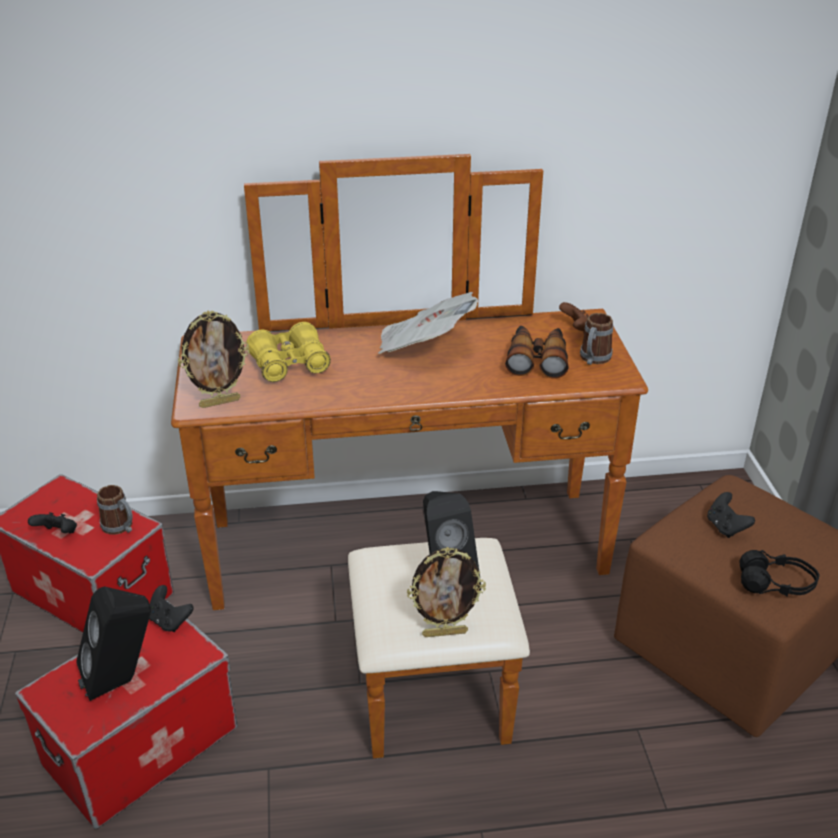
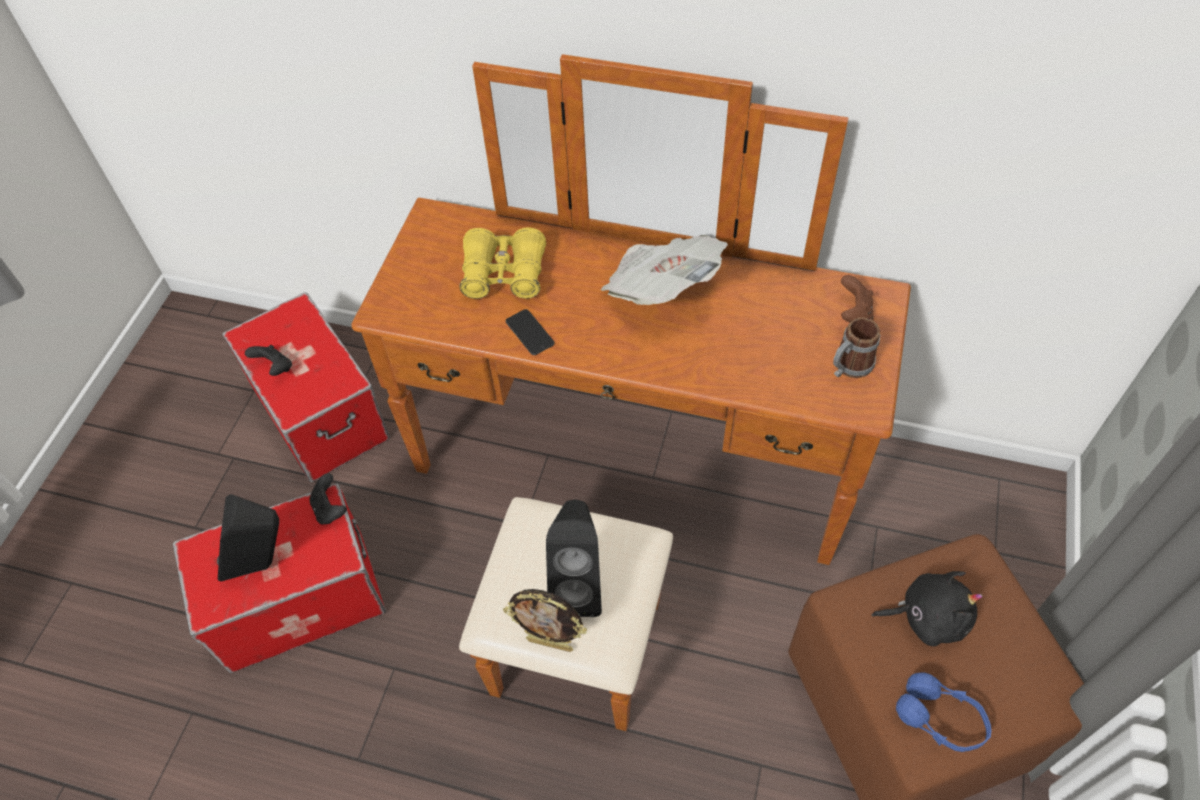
camera: 25 degrees right, 20 degrees up
mug [97,485,133,535] -> none
picture frame [178,311,250,408] -> none
binoculars [505,326,569,379] -> none
black game controller [707,492,755,538] -> black plush toy [872,571,983,646]
black headphones [740,550,820,597] -> blue headphones [896,672,992,752]
none -> phone [506,309,555,355]

